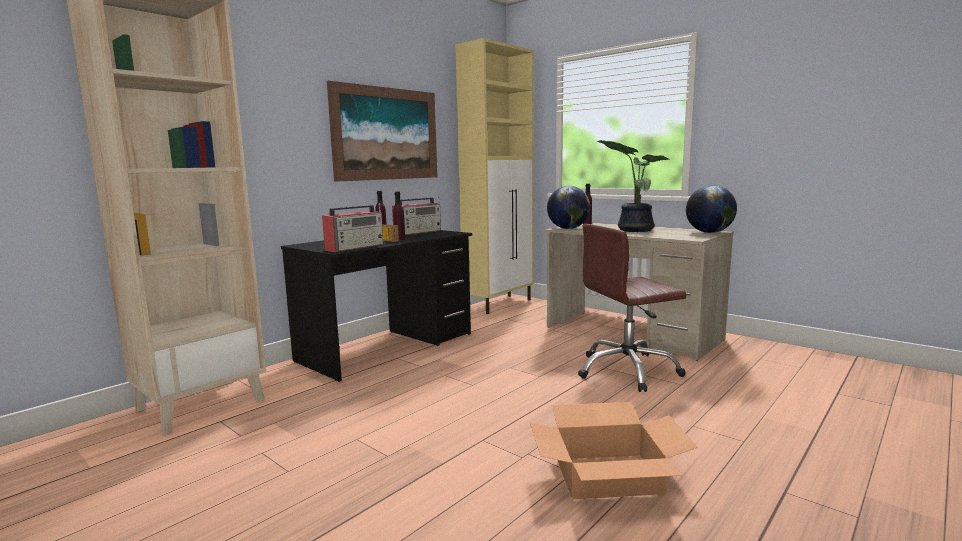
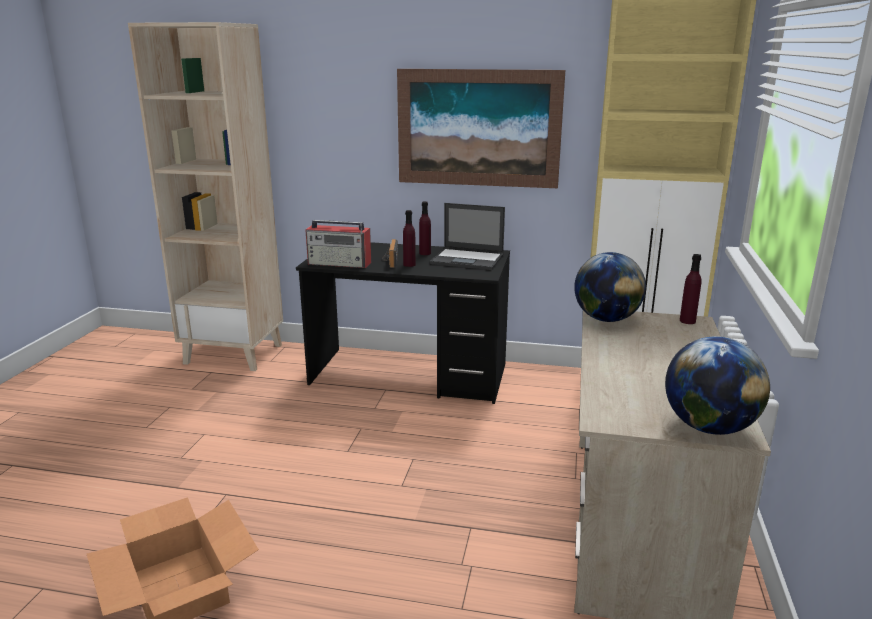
camera: 60 degrees right, 10 degrees up
radio [392,196,441,235] -> laptop [430,203,505,270]
brown office chair [578,224,687,392] -> none
potted plant [597,140,668,232] -> none

